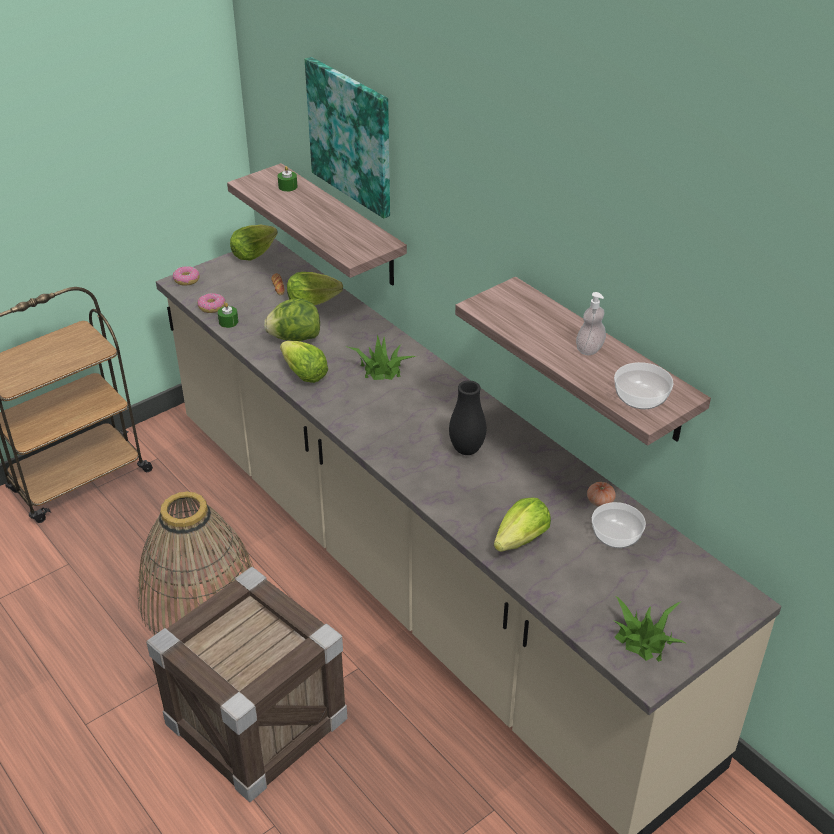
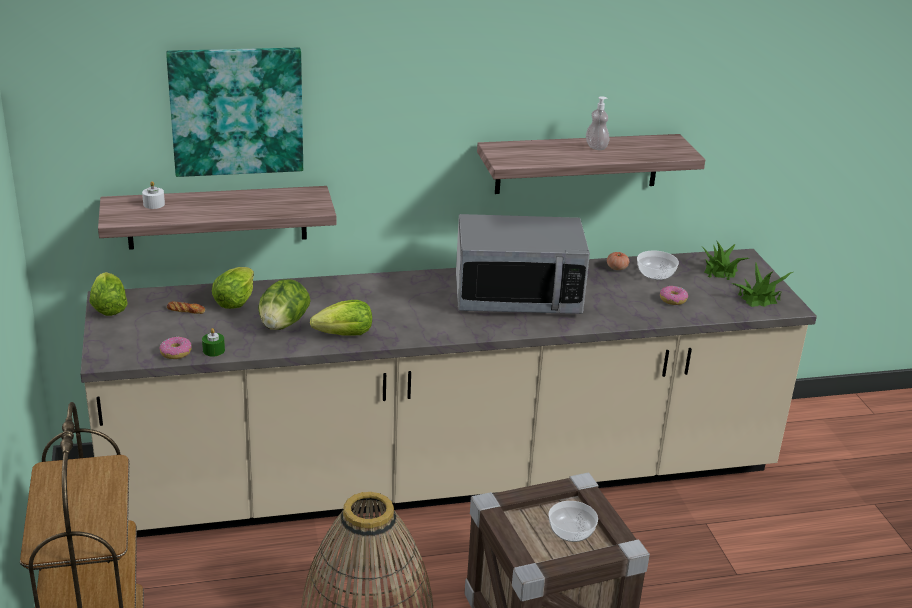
camera: 65 degrees left, 10 degrees down
donut [173,266,199,285] -> donut moved to [660,286,688,305]
green candle [278,166,297,192] -> white candle [142,181,165,209]
potted plant [346,335,417,380] -> potted plant moved to [703,240,750,280]
black vase [449,380,486,455] -> microwave [456,214,590,314]
lettuce [494,497,551,552] -> none
bowl [614,362,674,409] -> bowl moved to [548,501,598,542]

